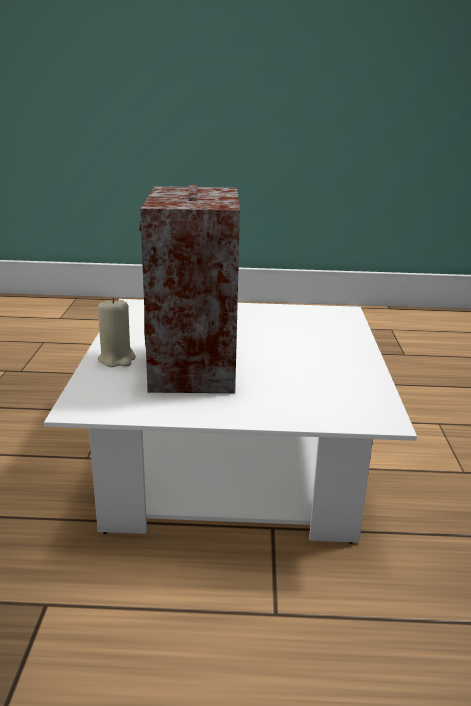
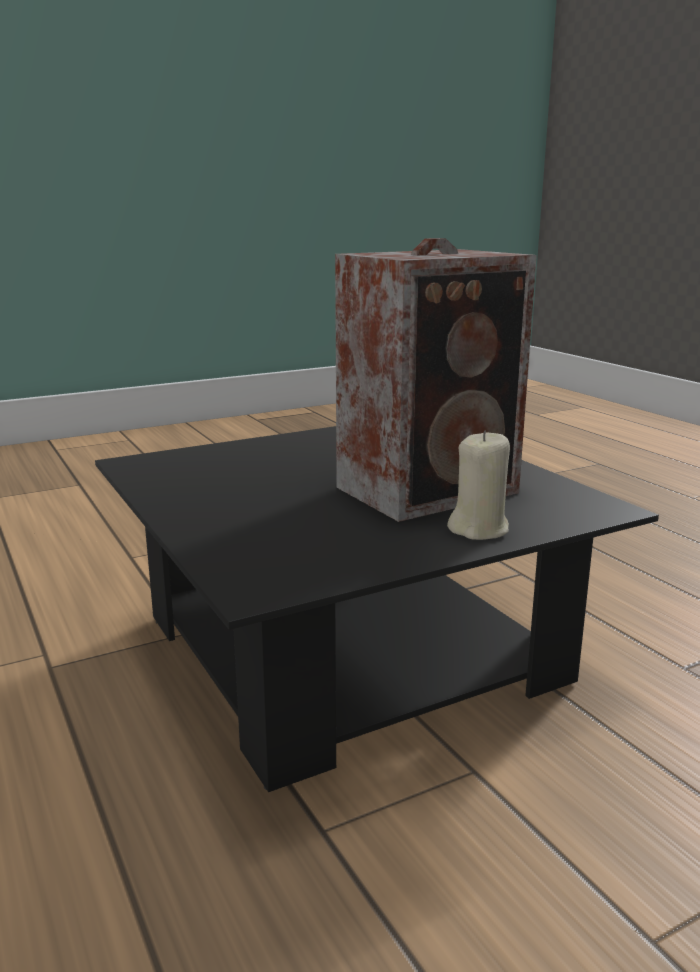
camera: 120 degrees left, 5 degrees down
white coffee table [44,299,417,544] -> black coffee table [95,426,659,792]

